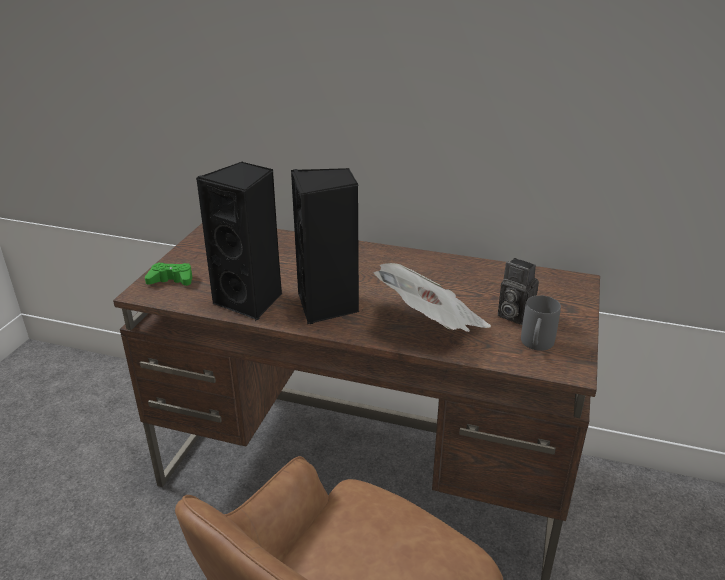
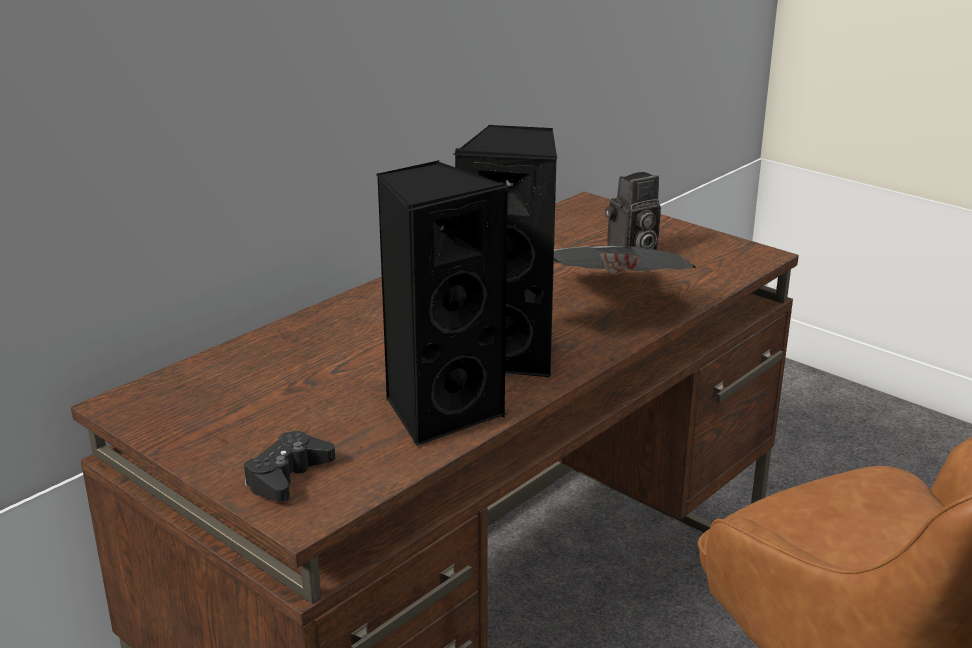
camera: 65 degrees left, 5 degrees down
green game controller [145,263,192,286] -> black game controller [244,431,335,502]
grey mug [521,295,561,351] -> none

